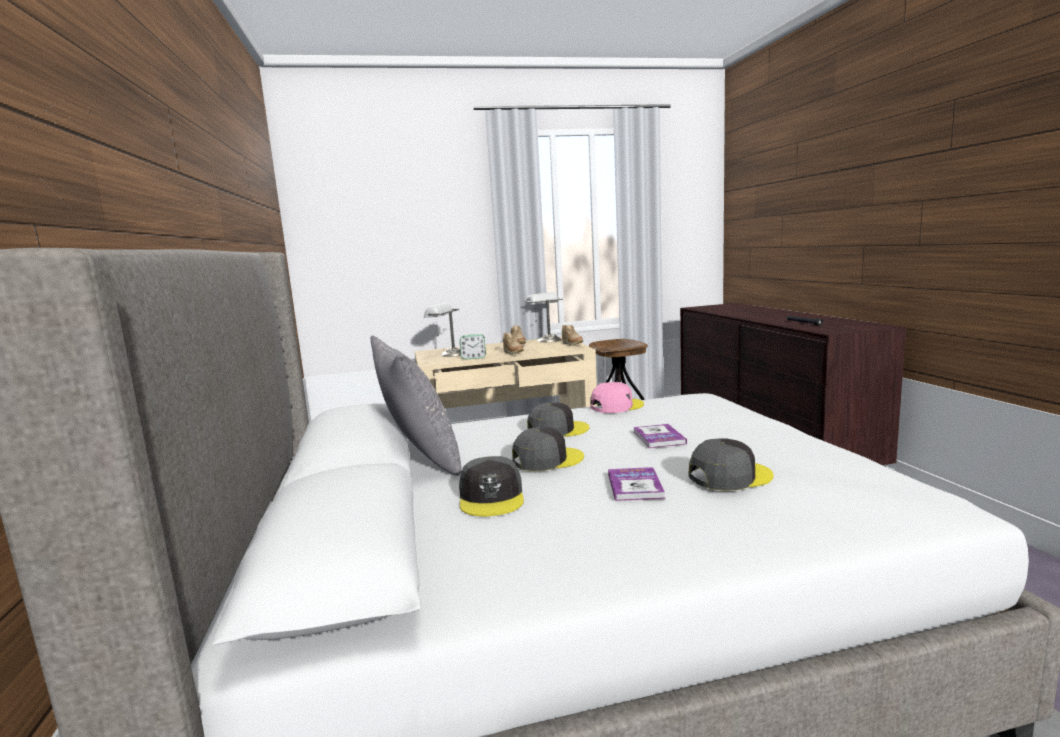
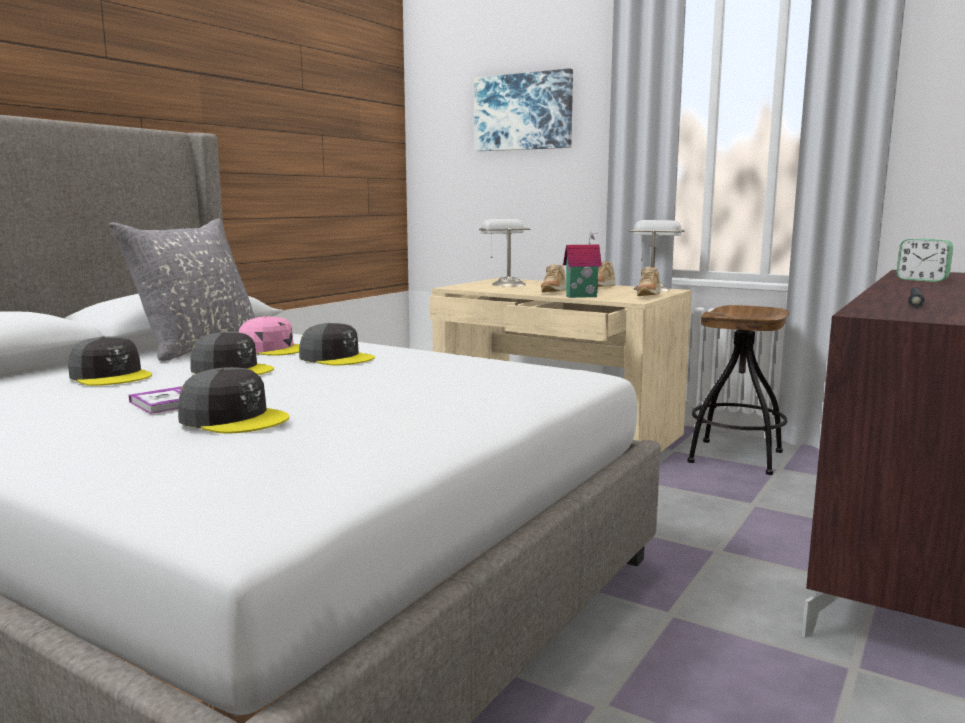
camera: 45 degrees right, 0 degrees up
grey cap [459,456,524,516] -> grey cap turned 90 degrees counterclockwise [68,336,152,386]
alarm clock [460,334,486,360] -> alarm clock moved to [897,238,953,282]
pink cap [590,382,644,413] -> pink cap moved to [239,316,300,356]
book [633,424,687,448] -> none
none -> picture [474,68,573,151]
none -> toy house [563,231,602,298]

